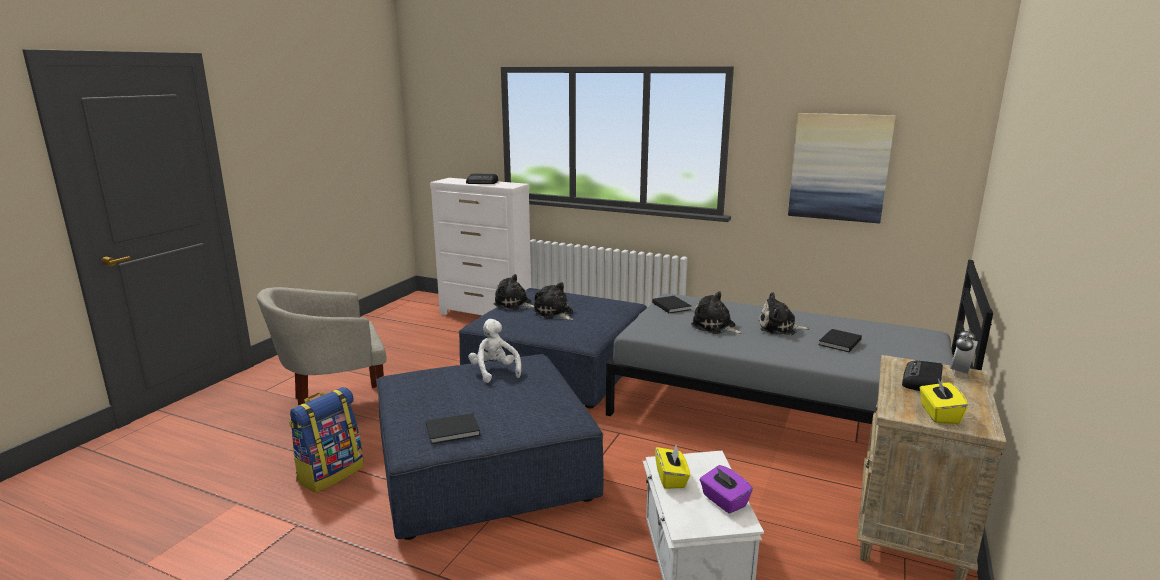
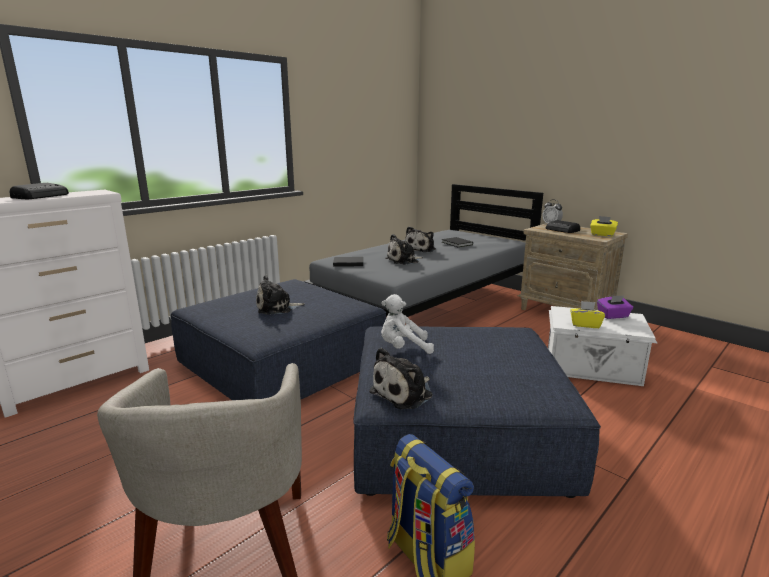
camera: 70 degrees left, 0 degrees up
black book [426,413,480,444] -> none
plush toy [494,274,534,310] -> plush toy moved to [369,347,433,409]
picture [788,113,896,223] -> none

